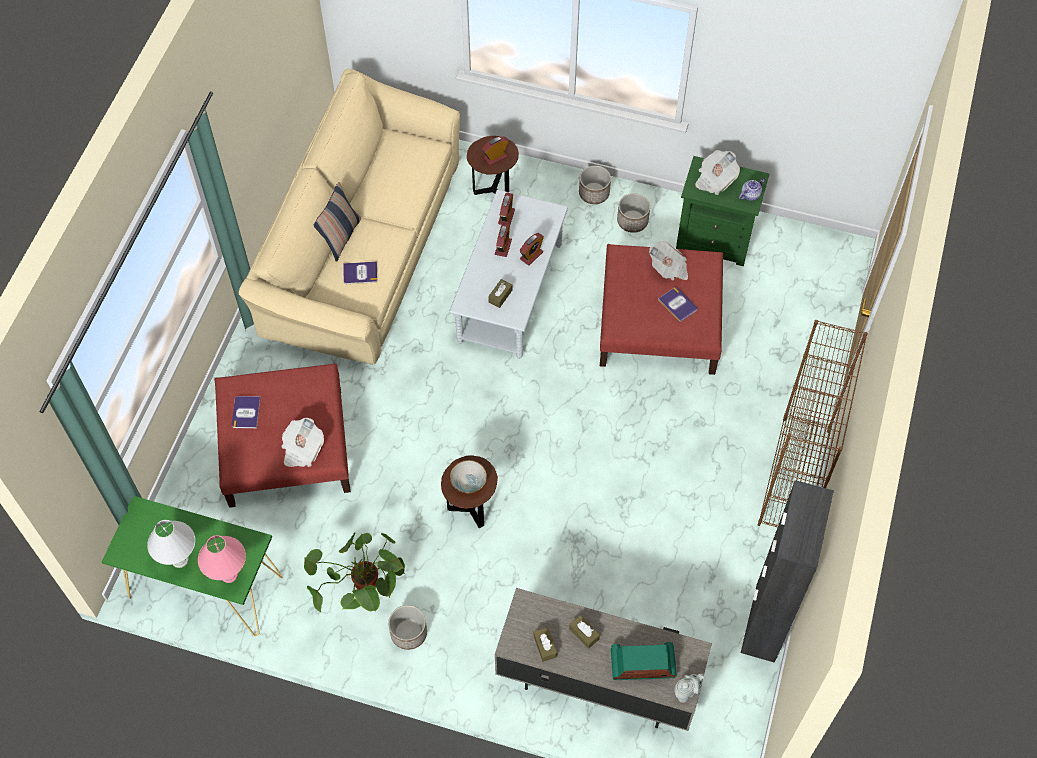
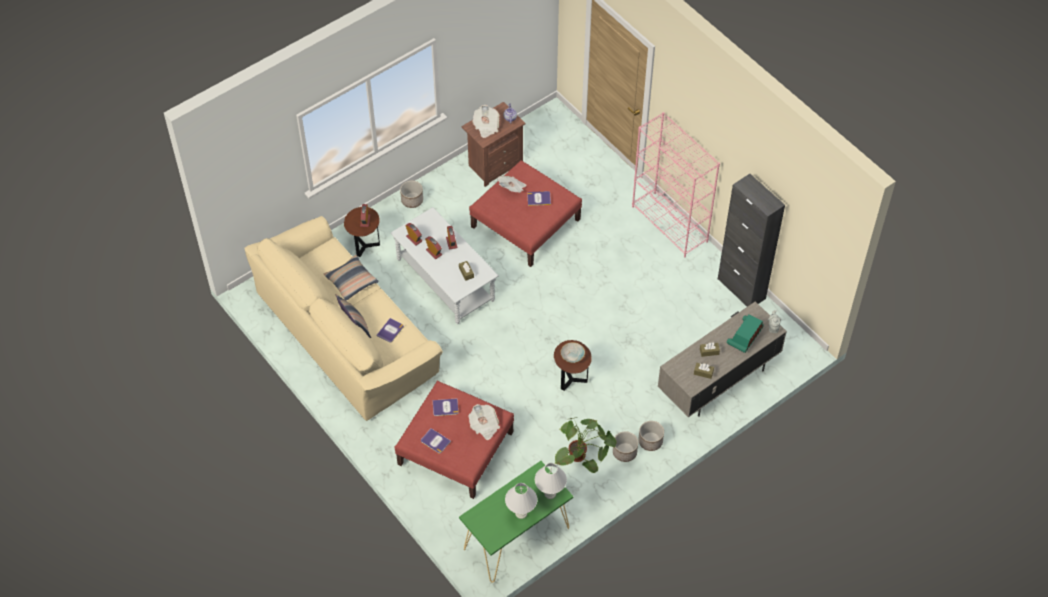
camera: 55 degrees left, 5 degrees down
pink table lamp [198,535,246,583] -> white table lamp [535,463,567,499]
planter [617,193,650,233] -> planter moved to [638,421,664,451]
green nightstand [676,156,769,266] -> brown nightstand [461,102,526,187]
brown bookcase [758,320,868,527] -> pink bookcase [632,112,720,257]
none -> pillow [323,255,379,301]
none -> book [433,398,458,416]

